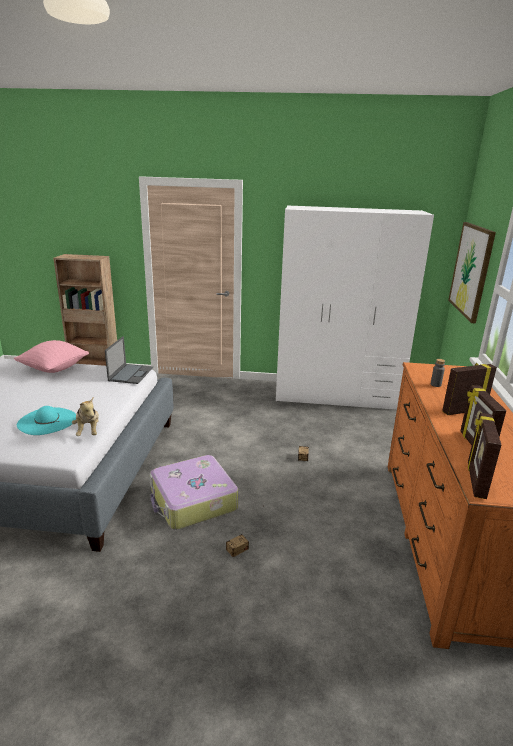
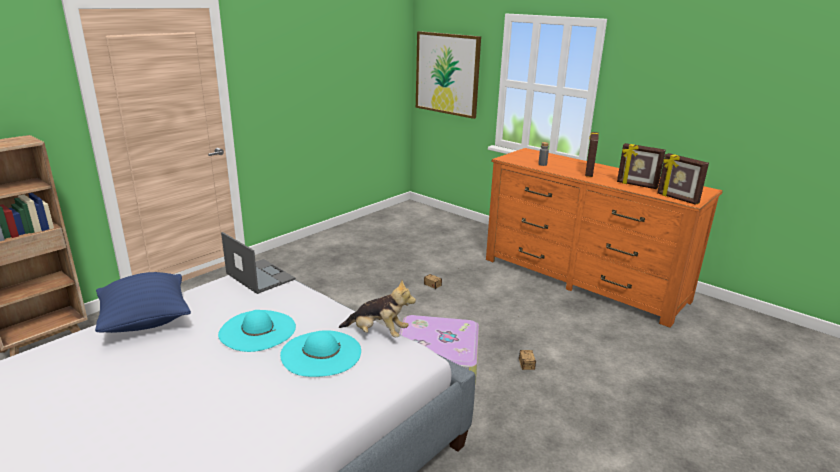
camera: 55 degrees left, 0 degrees up
pink pillow [14,340,89,373] -> blue pillow [95,272,191,333]
white wardrobe [276,205,434,410] -> none
none -> turquoise hat [218,310,296,352]

